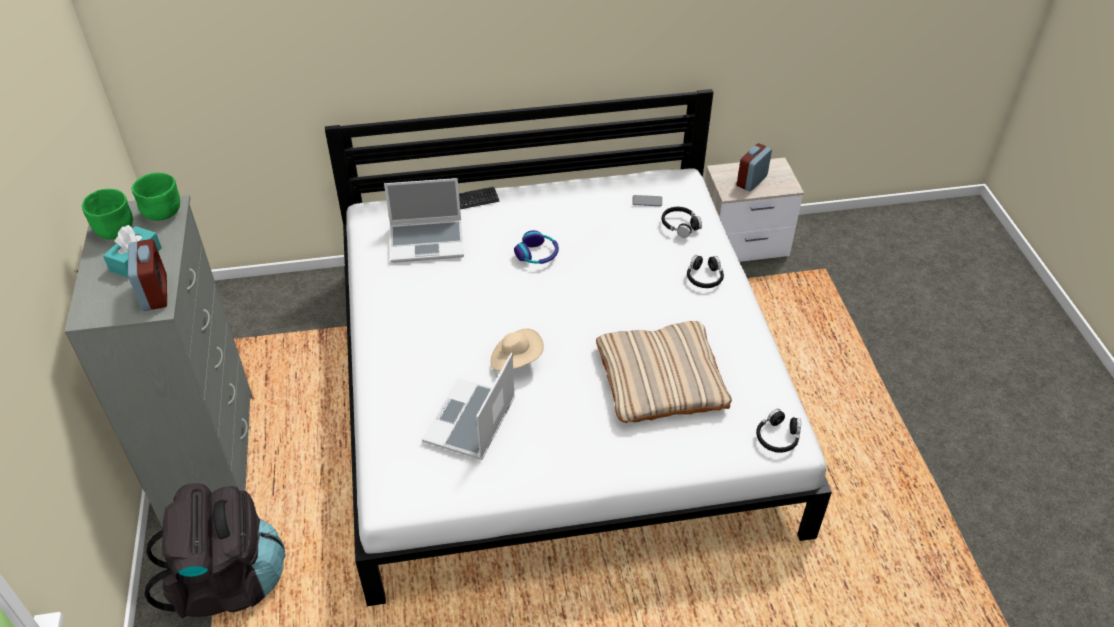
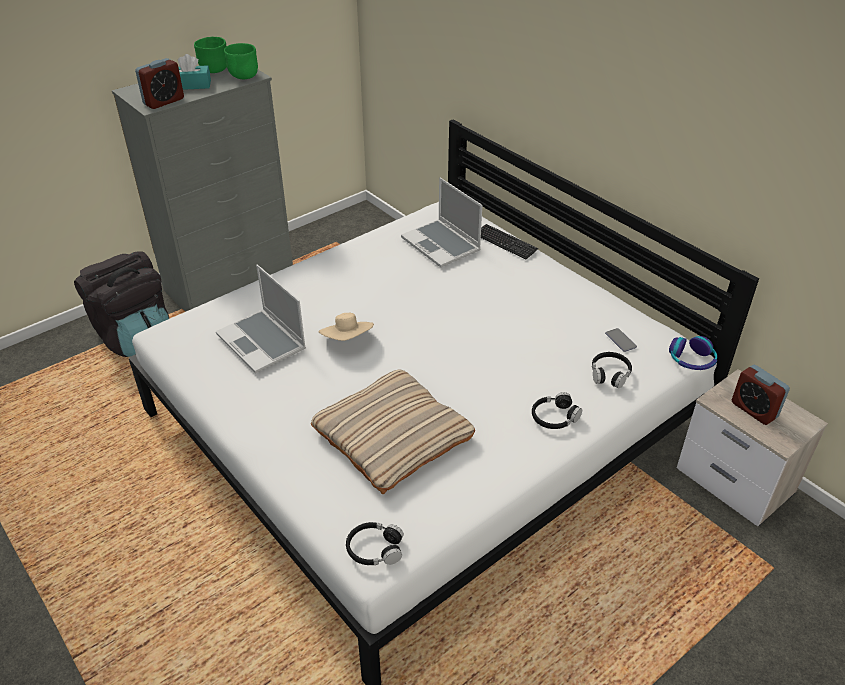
camera: 60 degrees right, 5 degrees down
laptop [422,353,515,460] -> laptop turned 120 degrees counterclockwise [216,265,306,373]
headphones [514,230,559,264] -> headphones moved to [669,336,717,370]
alarm clock [737,143,772,192] -> alarm clock turned 135 degrees counterclockwise [732,365,790,425]

